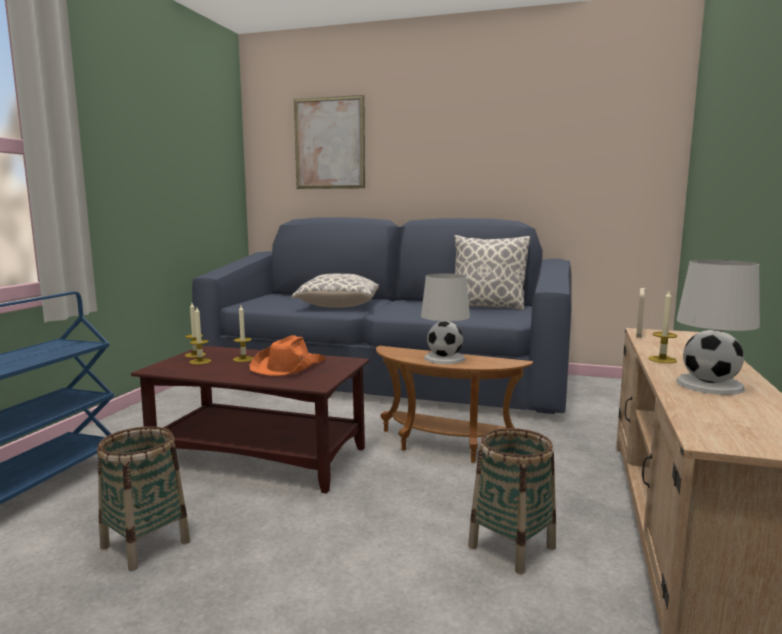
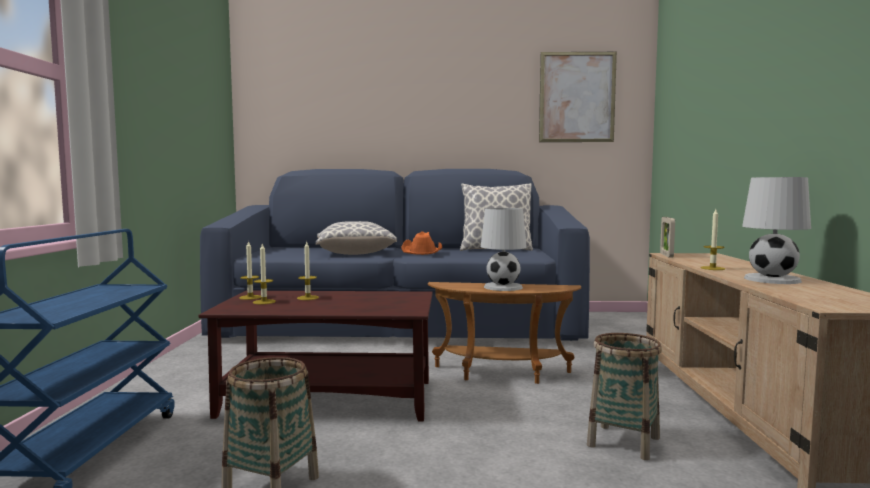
camera: 15 degrees left, 5 degrees down
orange hat [250,335,325,376] -> orange hat moved to [402,231,442,255]
picture [294,95,365,189] -> picture moved to [539,52,617,142]

